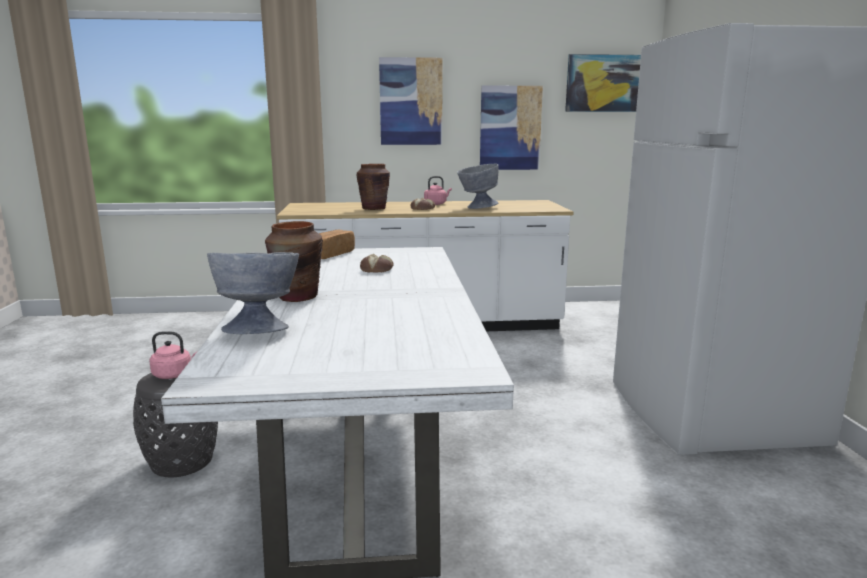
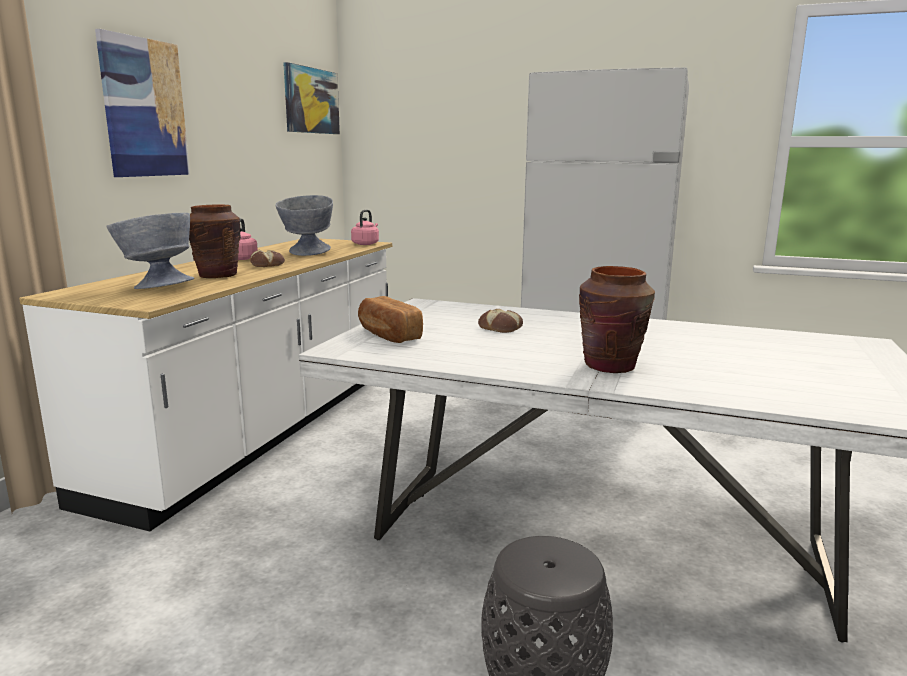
camera: 65 degrees left, 0 degrees up
pink kettle [149,331,197,379] -> pink kettle moved to [351,210,379,245]
grey bowl [207,252,299,334] -> grey bowl moved to [106,213,194,289]
picture [480,86,543,170] -> none

